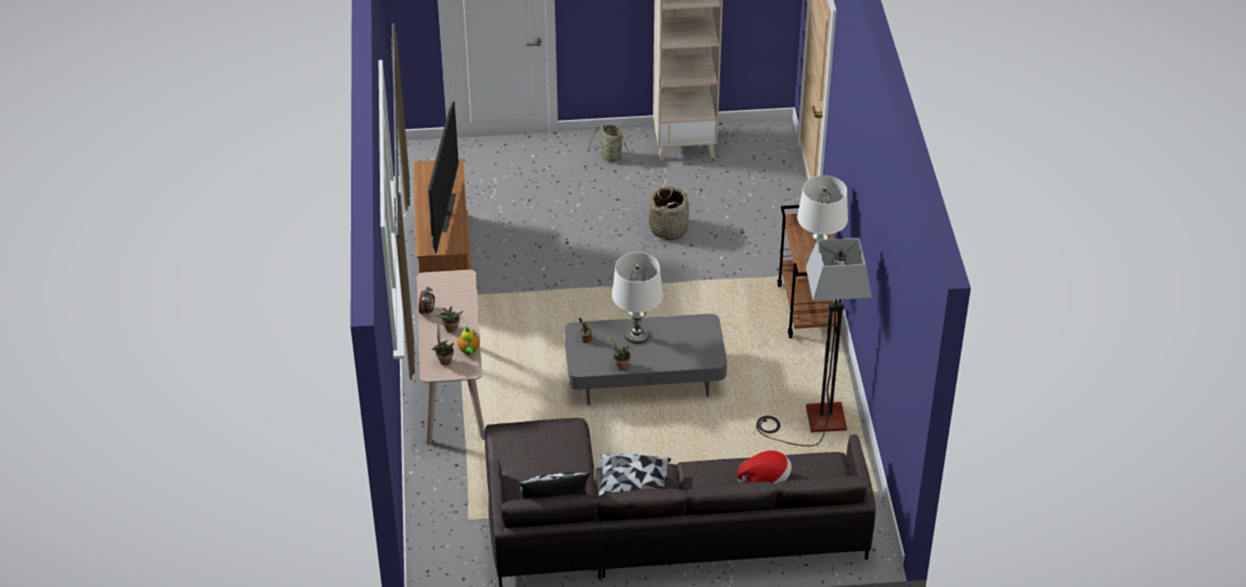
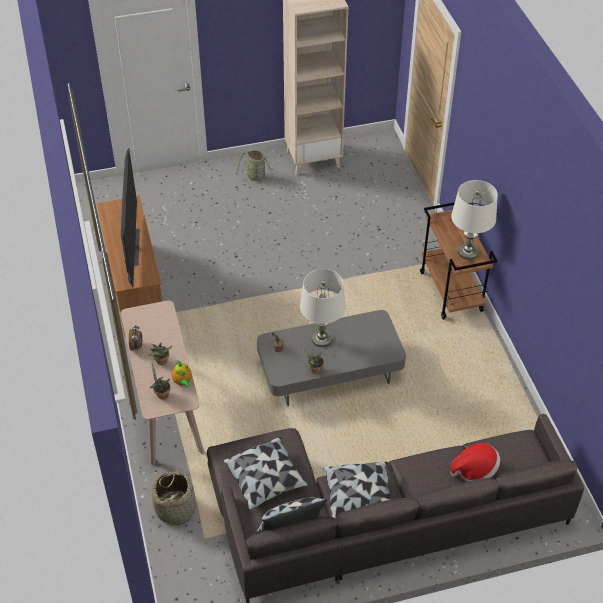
camera: 10 degrees left, 5 degrees up
basket [649,187,689,240] -> basket moved to [152,470,196,527]
floor lamp [756,238,872,446] -> none
none -> pillow [223,437,308,510]

